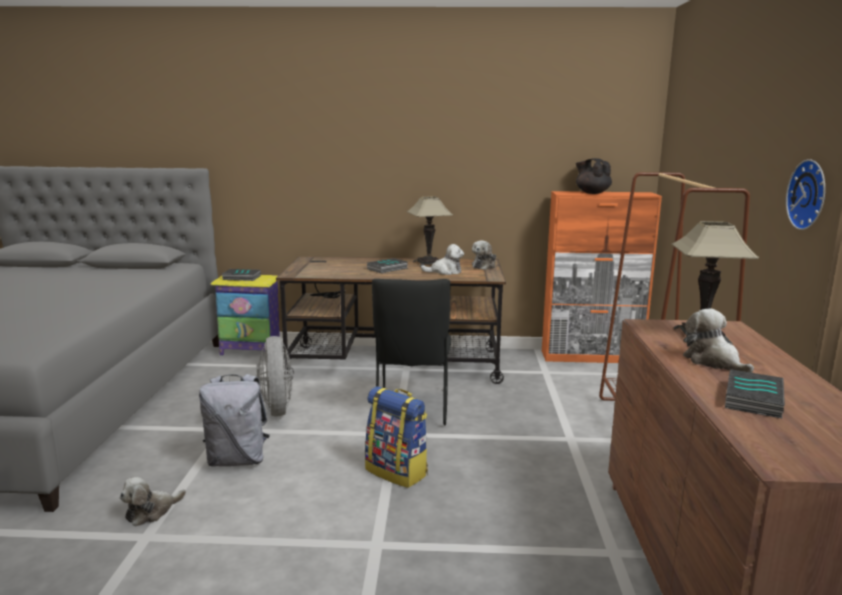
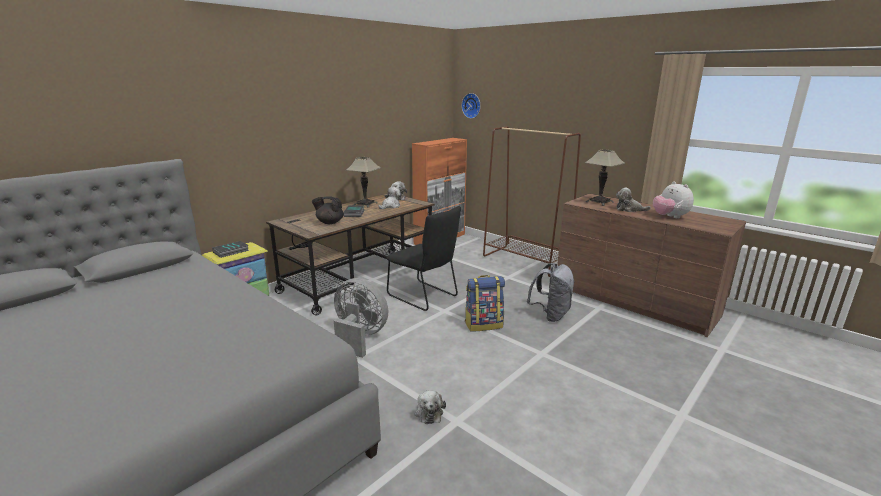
camera: 50 degrees left, 5 degrees up
grey backpack [199,374,270,467] -> grey backpack moved to [527,263,574,322]
black teapot [576,158,612,194] -> black teapot moved to [312,196,344,224]
book [725,369,785,418] -> plush toy [653,181,694,219]
wall clock [786,159,825,230] -> wall clock moved to [462,93,481,119]

